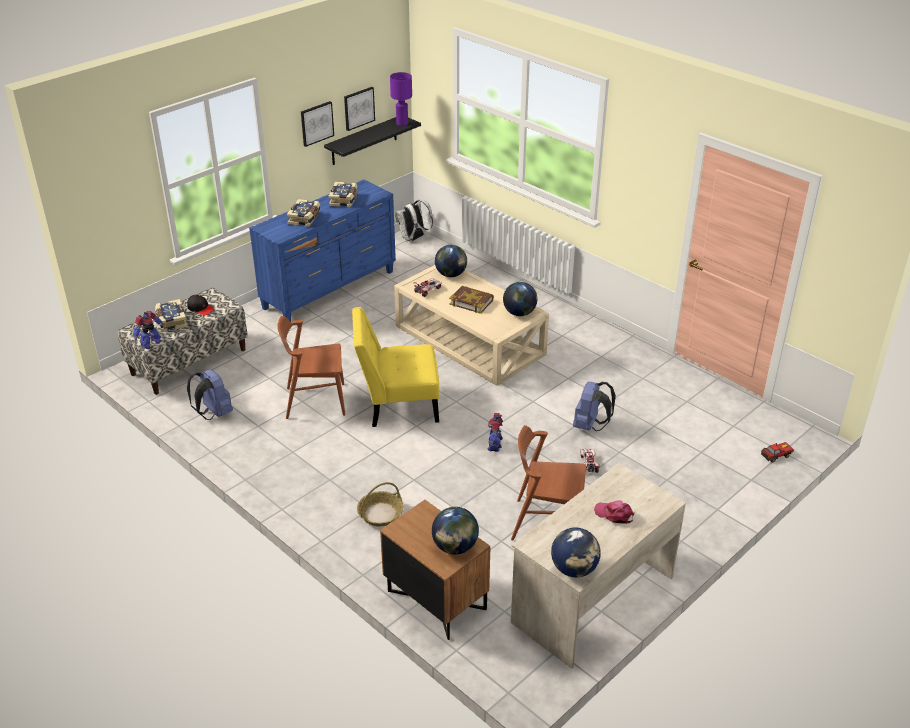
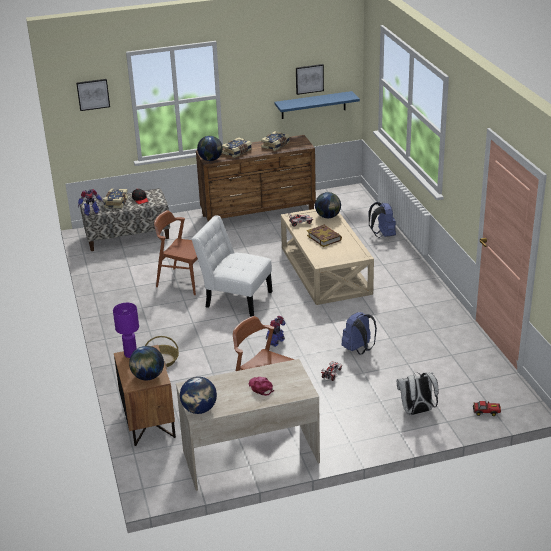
camera: 30 degrees right, 5 degrees down
blue backpack [187,370,233,420] -> blue backpack moved to [369,202,396,238]
blue dresser [249,180,396,322] -> brown dresser [196,135,316,221]
picture [301,101,334,147] -> picture moved to [76,79,110,111]
black shelf [324,117,421,165] -> blue shelf [274,91,360,119]
yellow chair [352,307,439,427] -> white chair [192,216,273,317]
purple table lamp [390,72,412,126] -> purple table lamp moved to [113,303,139,358]
white backpack [395,200,433,242] -> white backpack moved to [397,372,438,415]
globe [503,282,537,316] -> globe moved to [197,136,223,161]

